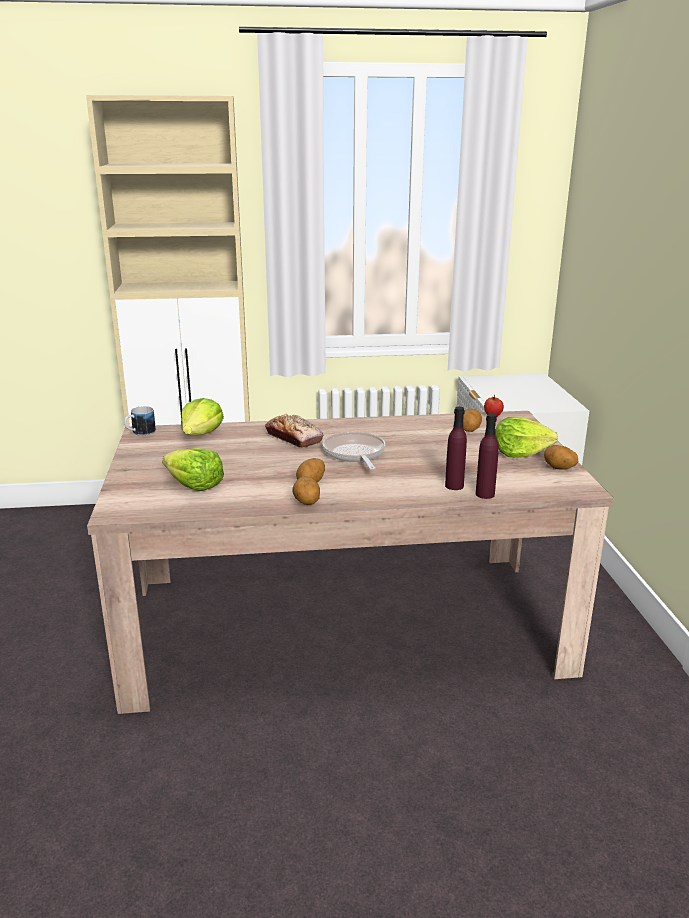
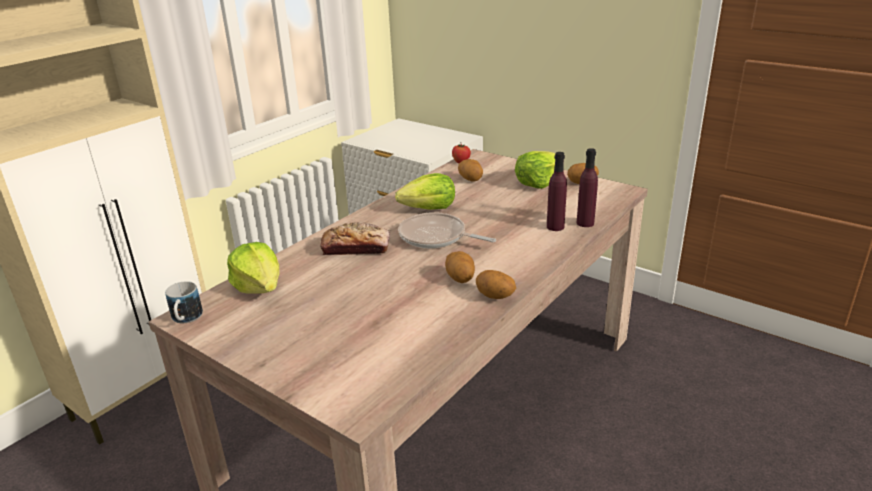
camera: 45 degrees left, 5 degrees up
lettuce [162,448,224,491] -> lettuce moved to [395,173,455,210]

